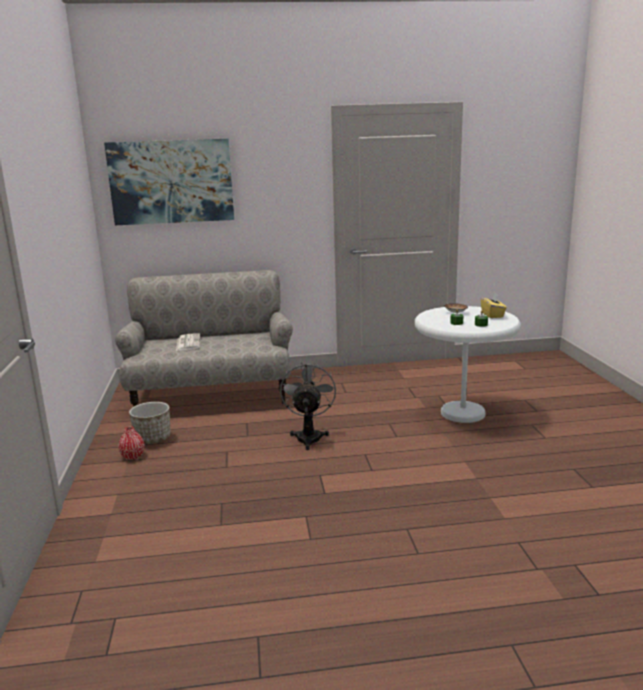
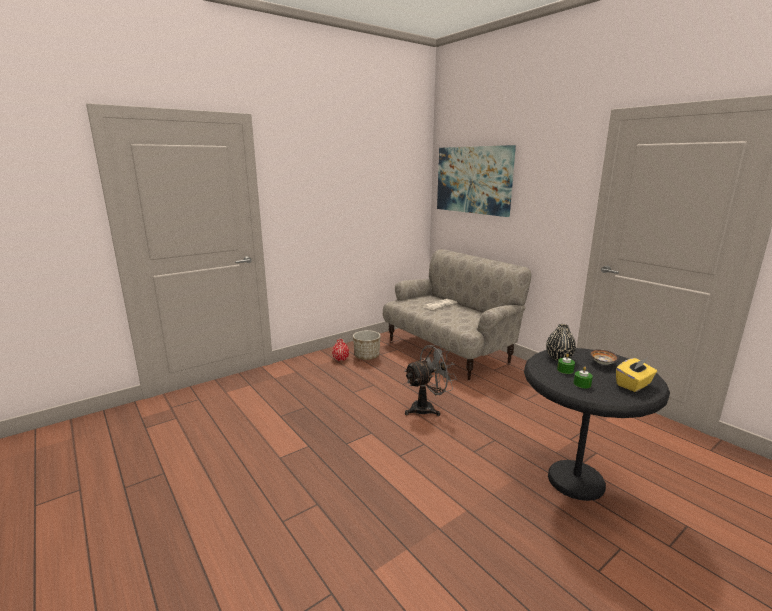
camera: 60 degrees right, 0 degrees up
white side table [415,306,521,423] -> black side table [524,348,670,501]
none -> black vase [546,324,576,360]

